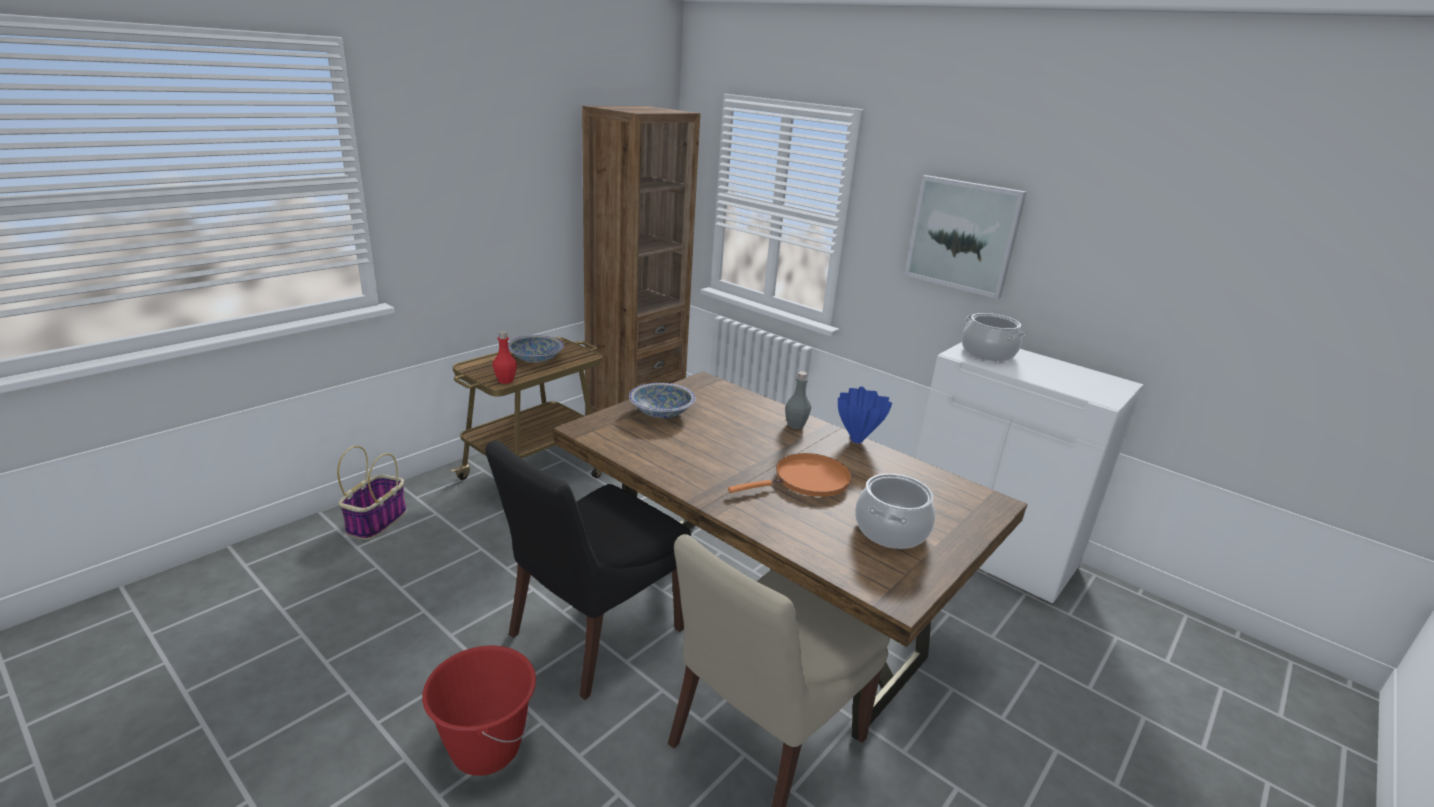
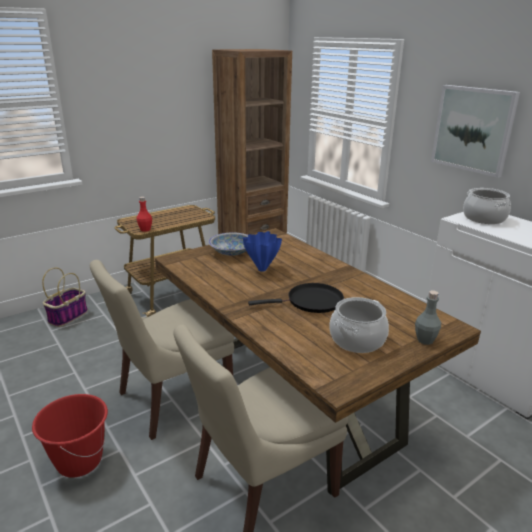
camera: 15 degrees right, 0 degrees up
black chair [485,440,691,700] -> beige chair [90,260,234,440]
bowl [508,335,564,362] -> none
orange frying pan [728,453,852,497] -> black frying pan [248,283,344,313]
grey bottle [785,371,811,429] -> grey bottle moved to [415,290,441,345]
blue vase [838,387,892,443] -> blue vase moved to [243,231,282,272]

